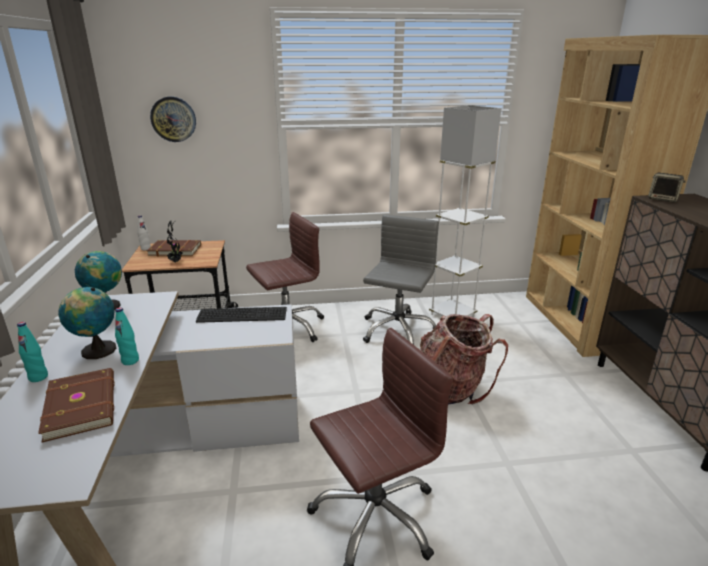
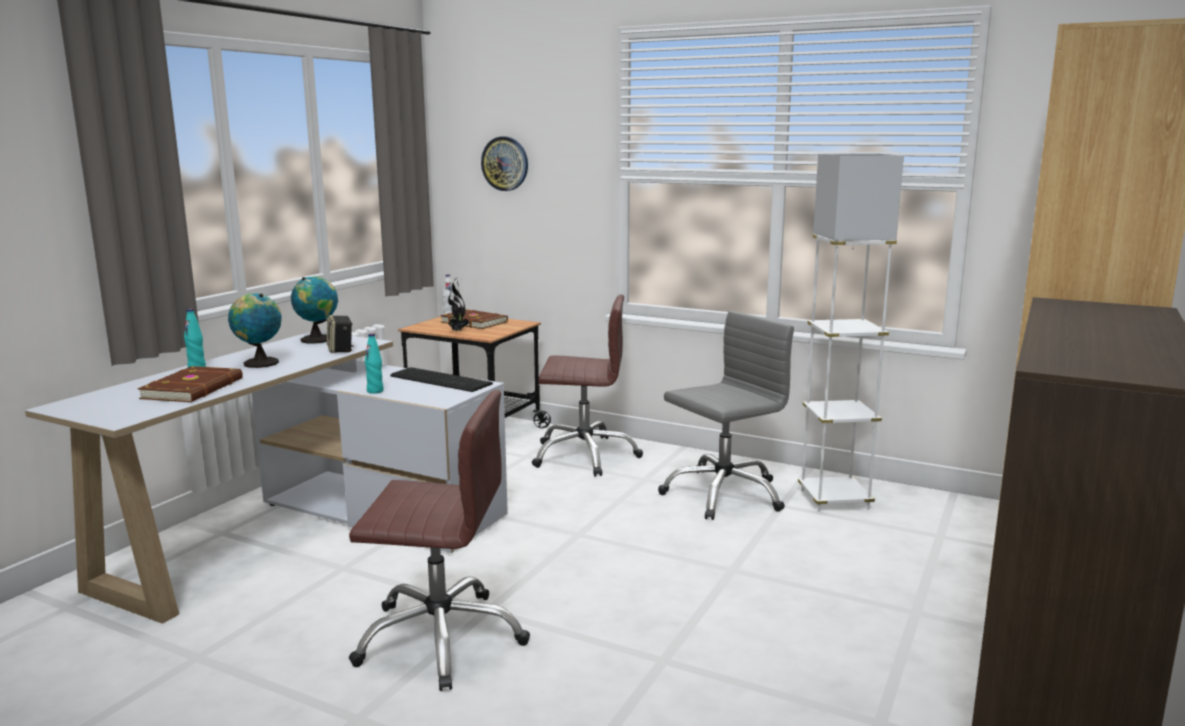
camera: 35 degrees right, 10 degrees down
turquoise bottle [115,307,139,365] -> turquoise bottle moved to [365,333,383,394]
backpack [420,314,508,405] -> none
speaker [648,173,686,202] -> speaker moved to [327,315,354,353]

